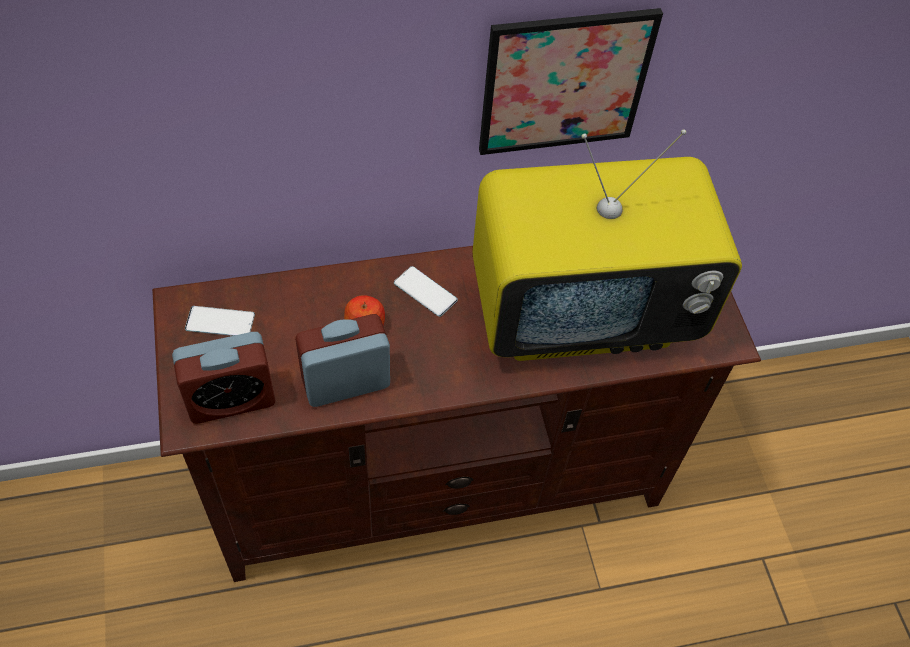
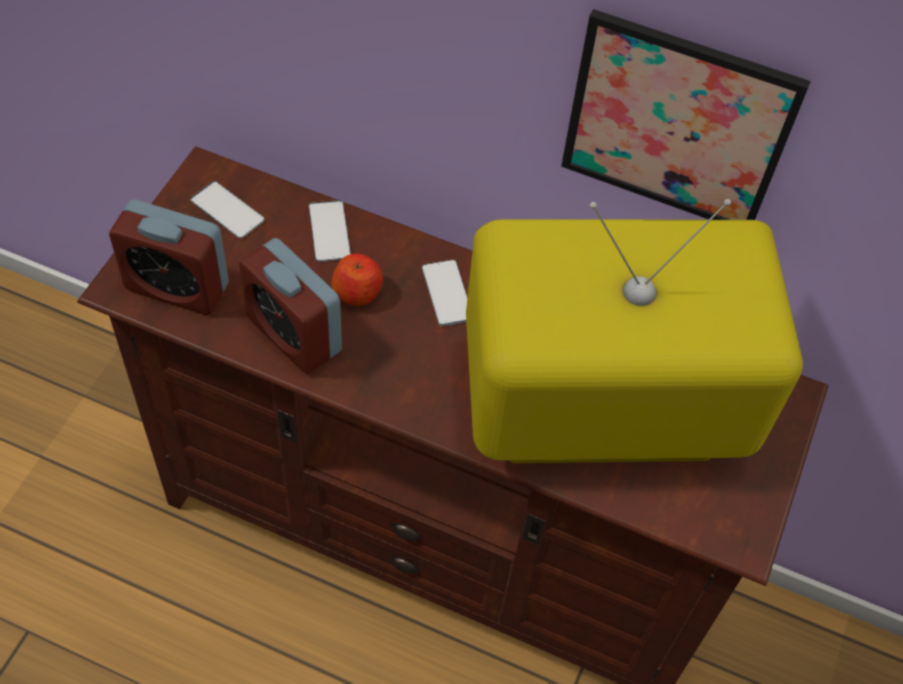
camera: 35 degrees right, 0 degrees up
alarm clock [295,314,390,407] -> alarm clock turned 150 degrees counterclockwise [239,238,342,374]
television [473,129,742,361] -> television turned 150 degrees clockwise [466,199,803,463]
none -> phone [309,200,351,262]

